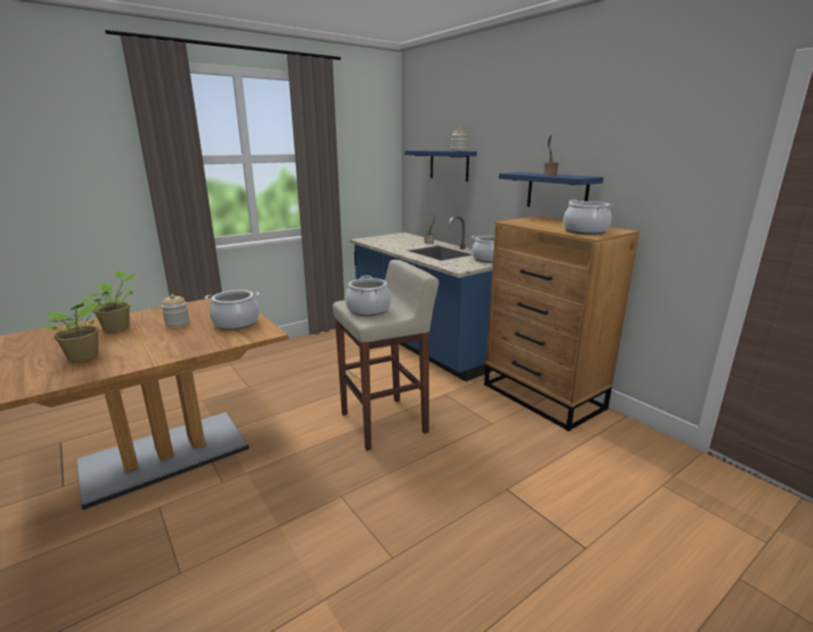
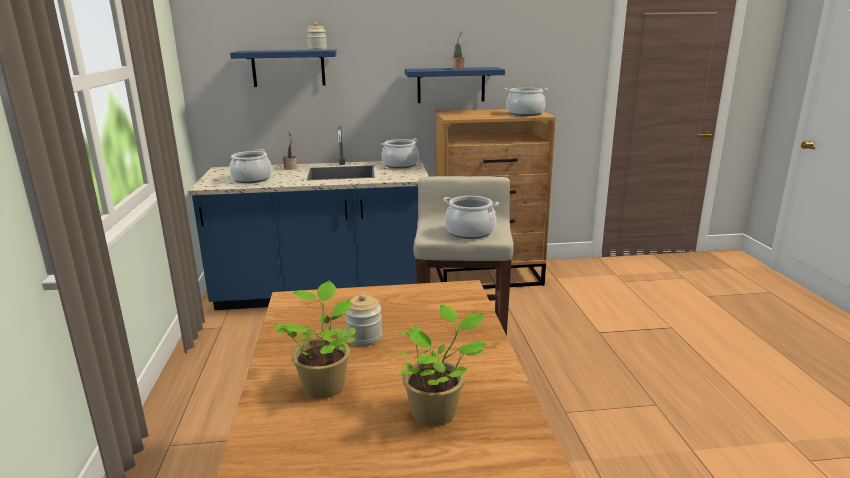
camera: 60 degrees left, 0 degrees up
cooking pot [205,290,260,330] -> cooking pot moved to [229,149,272,183]

